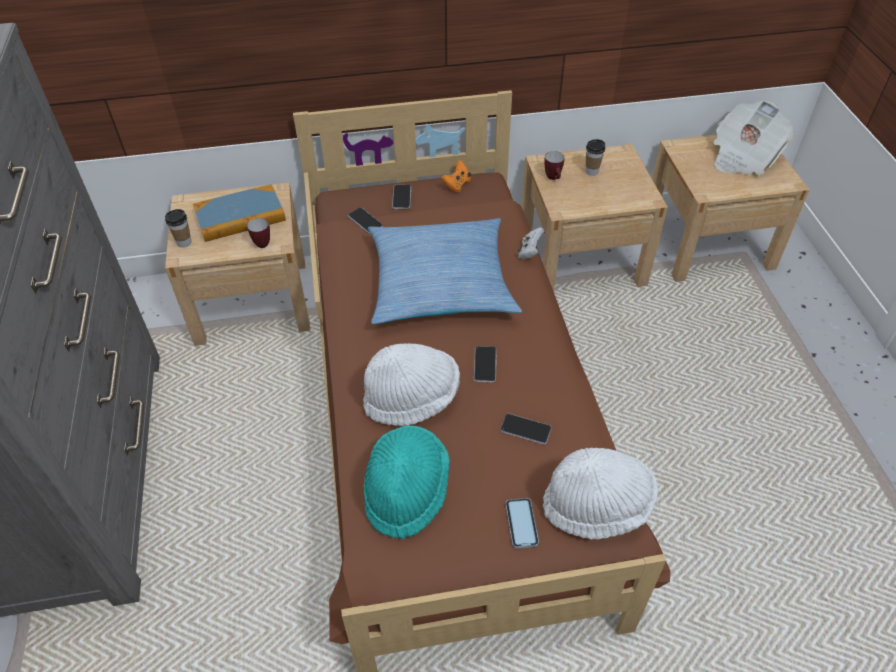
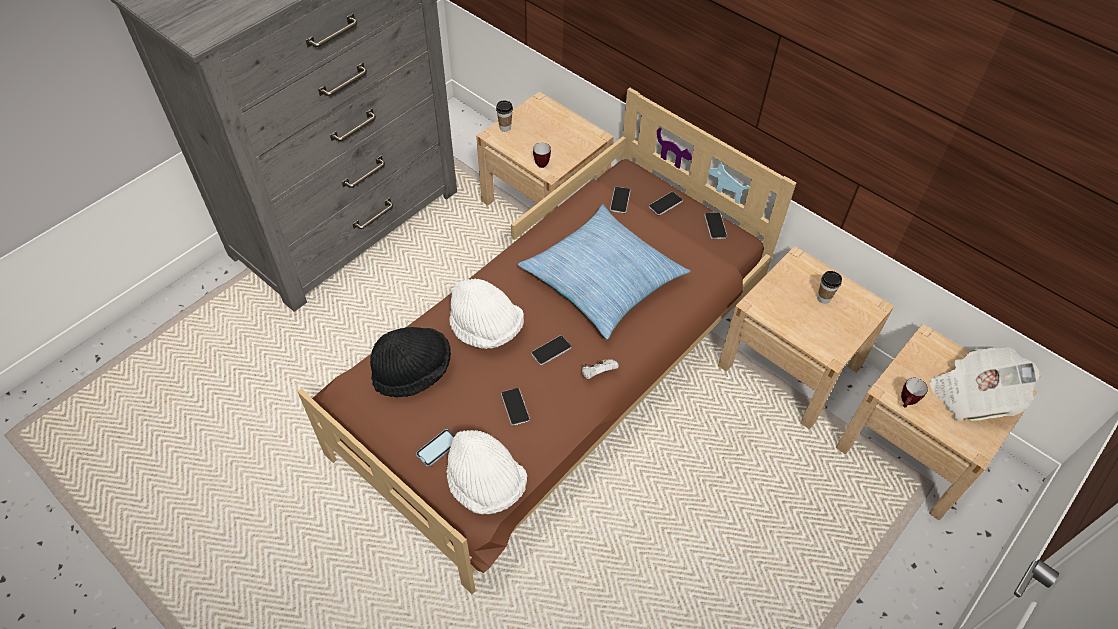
camera: 50 degrees right, 5 degrees up
book [193,184,286,242] -> none
turquoise hat [364,425,450,540] -> black hat [370,327,451,397]
orange game controller [441,160,471,192] -> phone [704,212,727,239]
white game controller [518,227,544,260] -> white game controller moved to [582,359,619,379]
mug [544,151,565,180] -> mug moved to [901,377,928,408]

